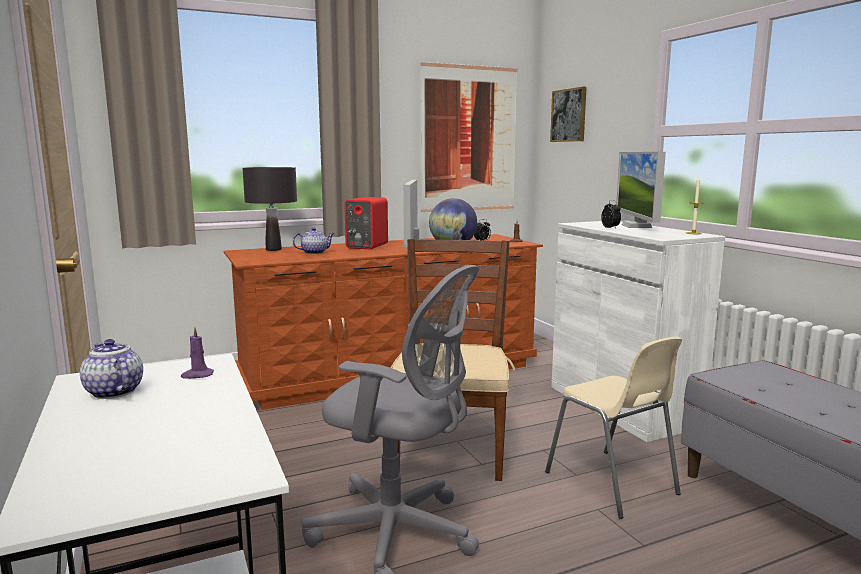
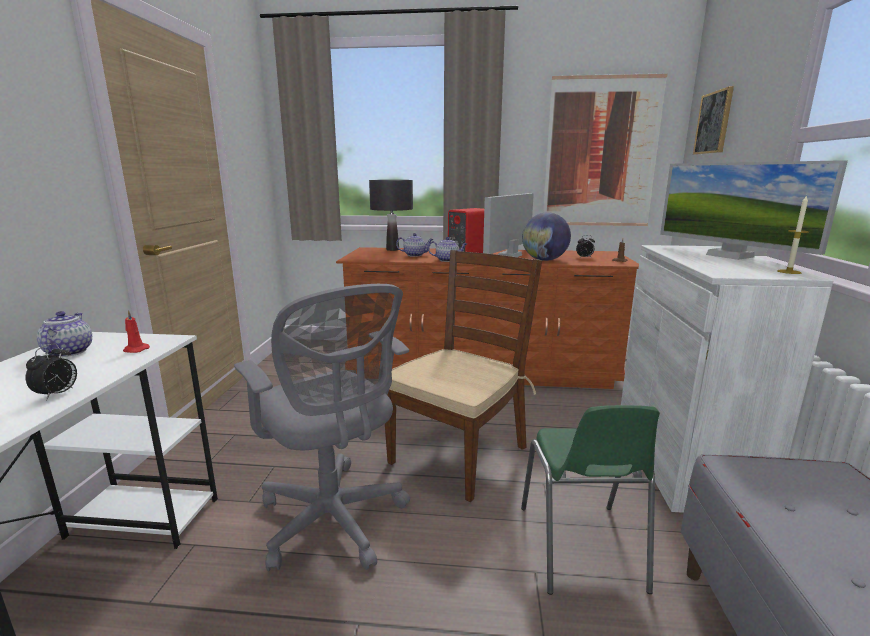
camera: 30 degrees right, 5 degrees up
purple candle [181,326,214,379] -> red candle [123,310,150,353]
beige chair [545,337,682,519] -> green chair [521,405,660,595]
alarm clock [601,200,621,229] -> alarm clock moved to [25,343,77,401]
monitor [616,152,666,228] -> monitor turned 60 degrees counterclockwise [660,160,848,260]
none -> teapot [428,237,467,262]

